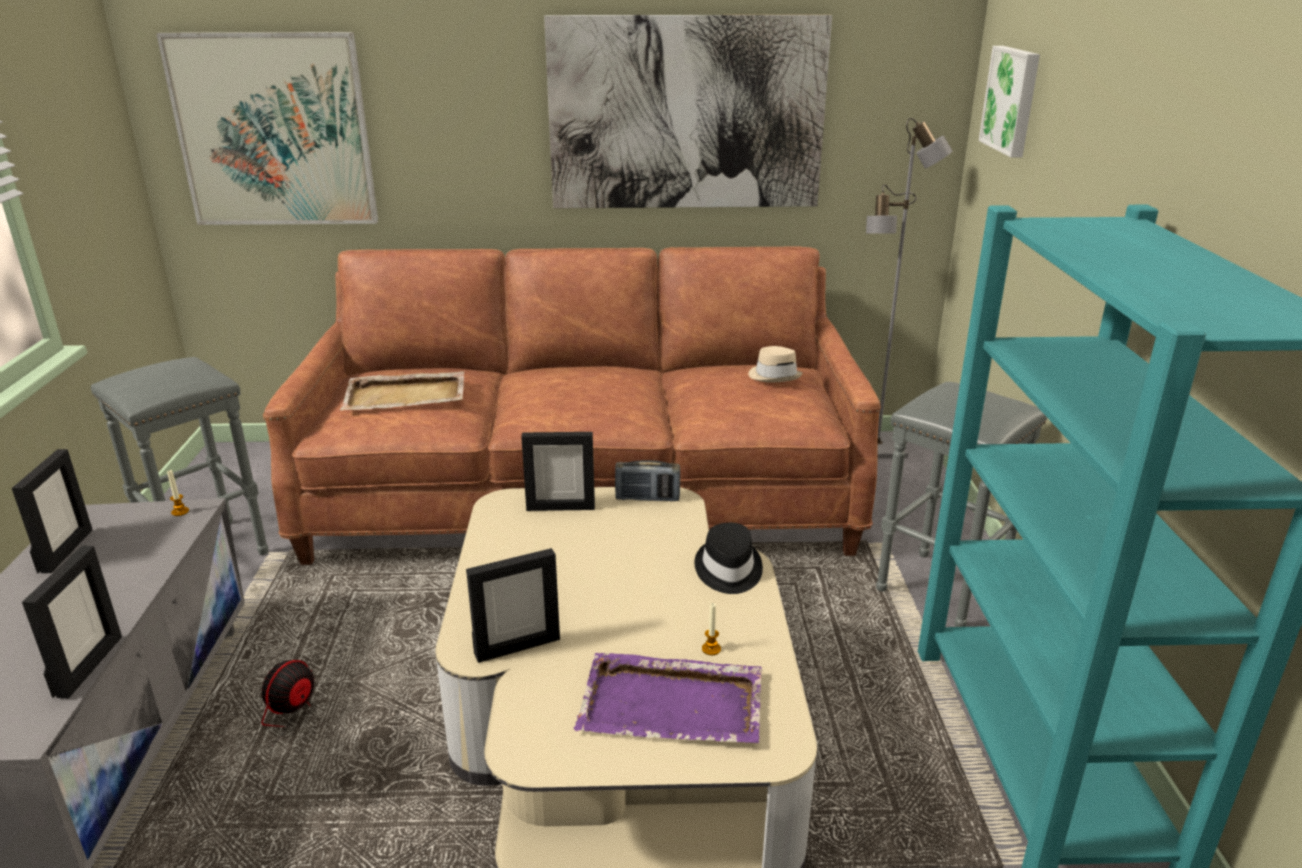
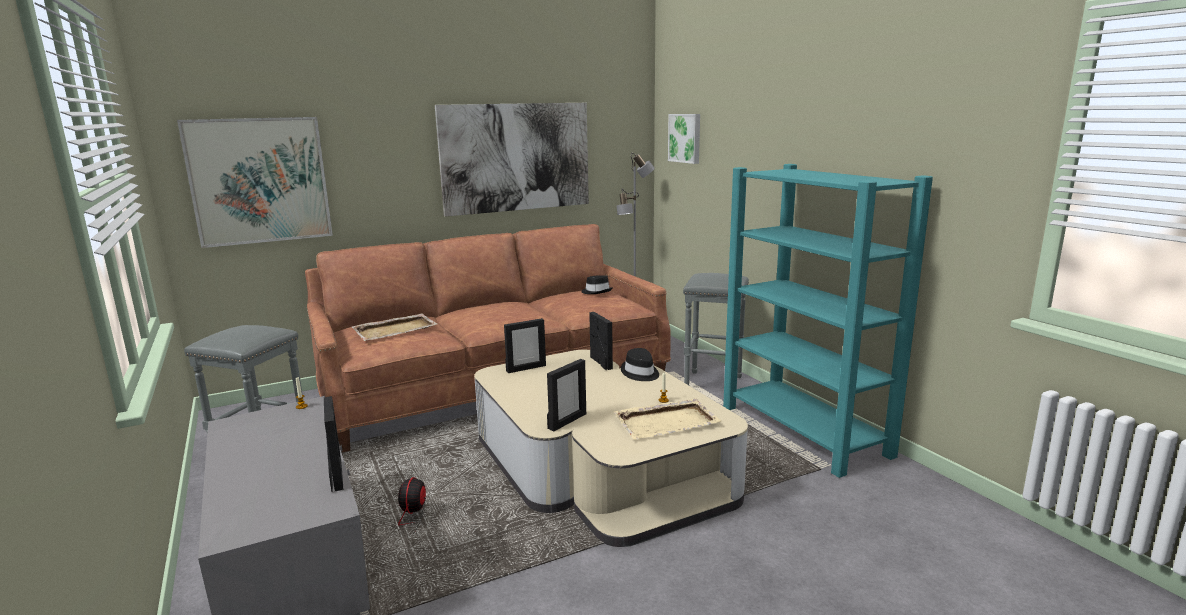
camera: 25 degrees left, 10 degrees down
picture frame [12,449,92,573] -> picture frame moved to [589,312,613,370]
purple tray [574,653,762,743] -> beige tray [614,398,722,439]
radio [615,460,680,502] -> none
beige hat [748,346,803,382] -> black hat [581,275,613,294]

